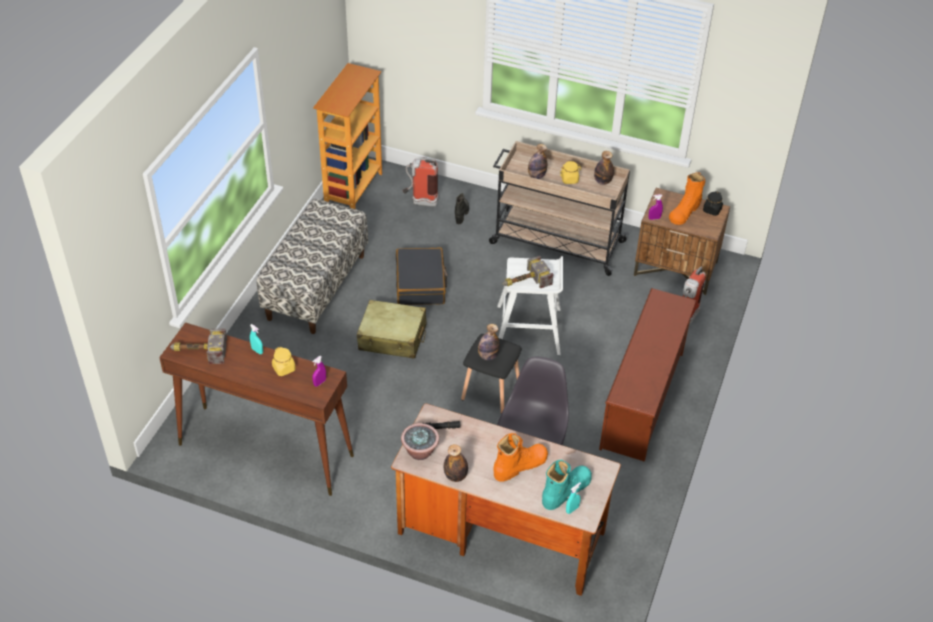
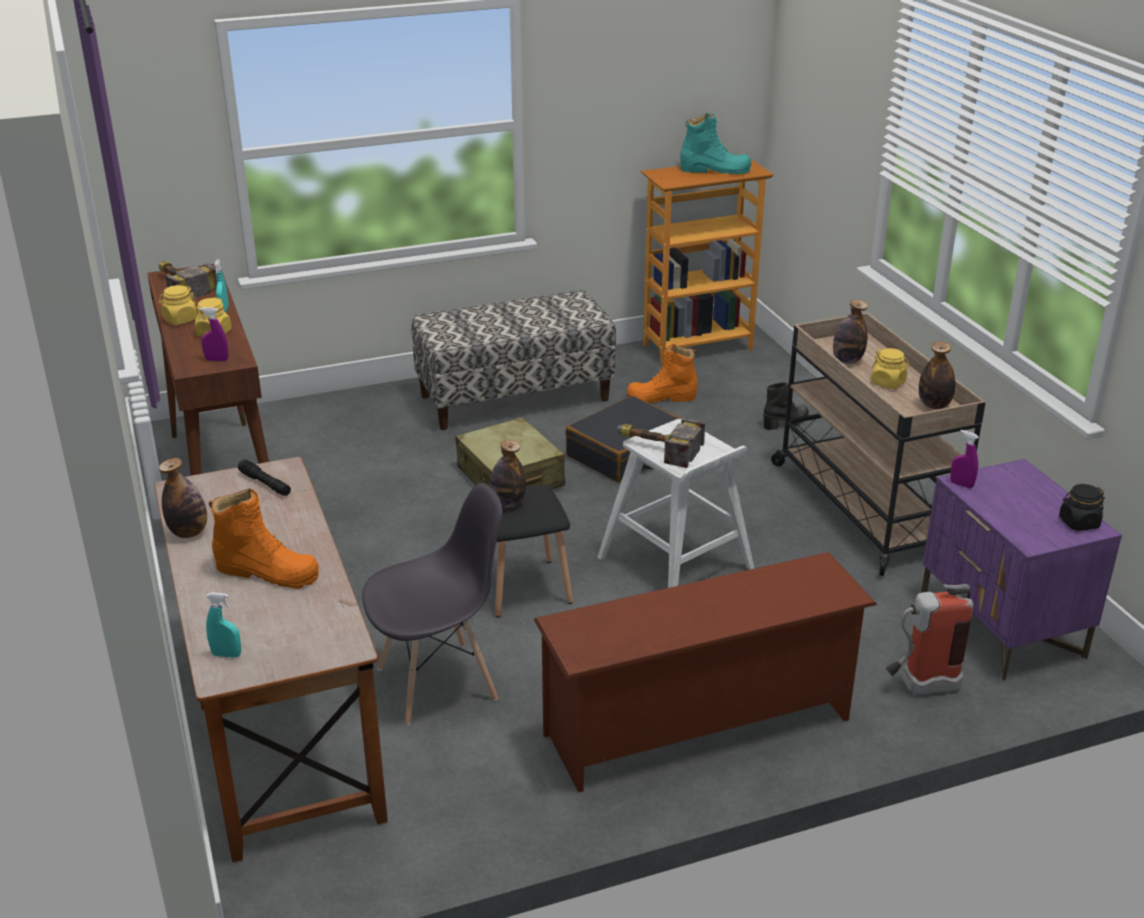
camera: 50 degrees right, 15 degrees down
potted plant [401,423,439,460] -> none
fire extinguisher [402,157,438,207] -> none
turquoise boot [542,460,592,510] -> turquoise boot moved to [680,113,751,174]
brown nightstand [634,188,730,295] -> purple nightstand [921,459,1122,681]
orange boot [669,172,705,225] -> orange boot moved to [627,344,698,403]
none -> yellow jar [158,285,198,325]

